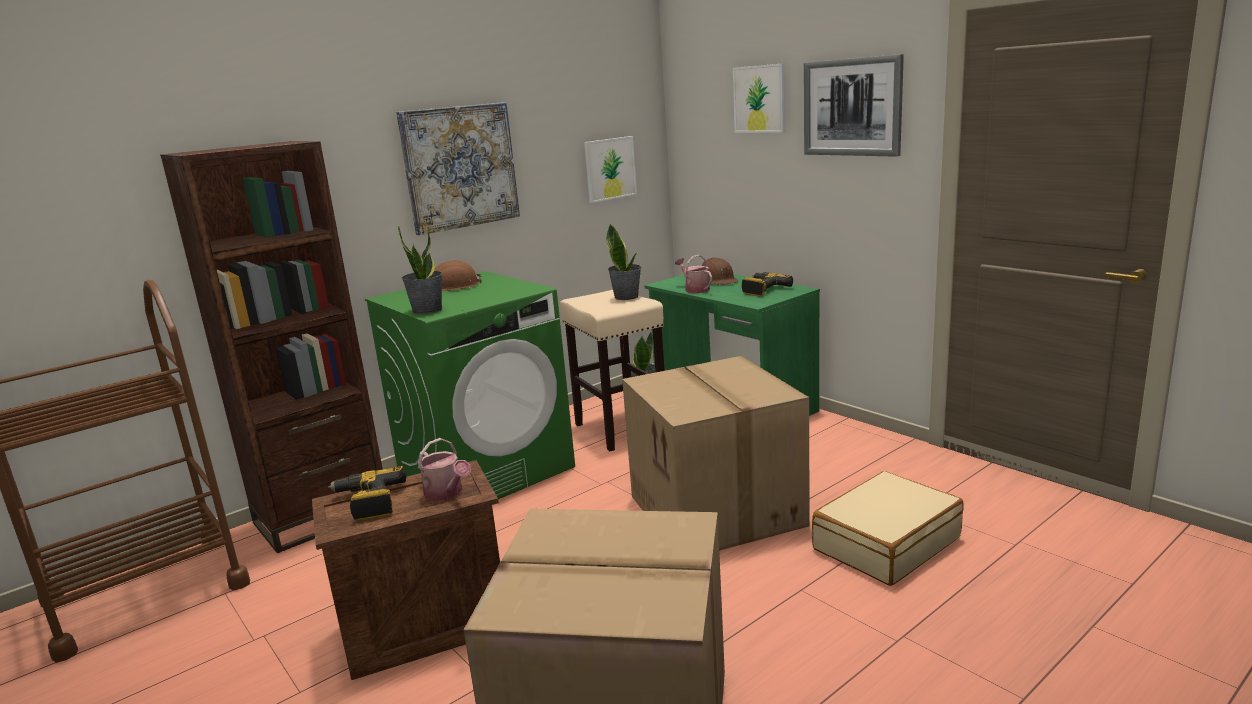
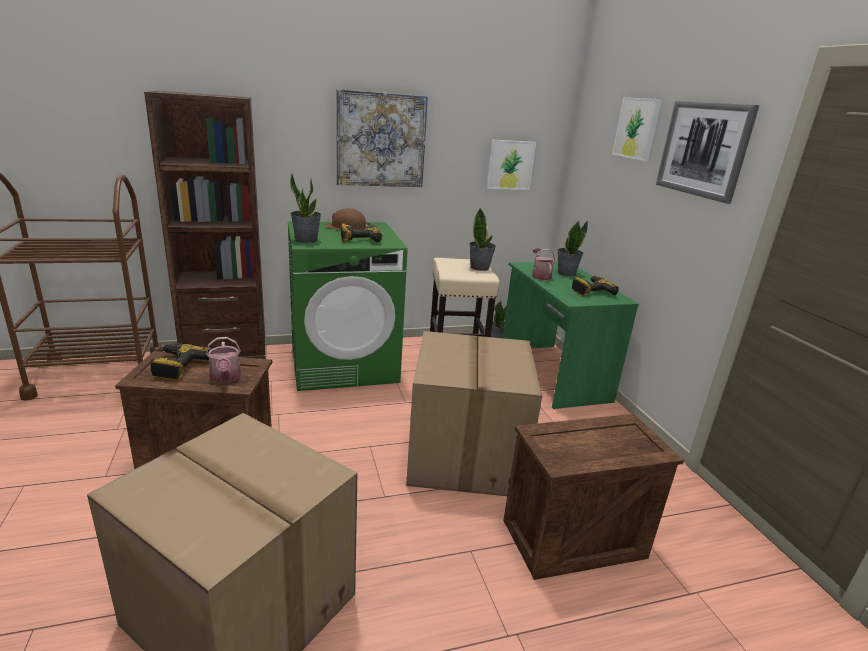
camera: 20 degrees right, 5 degrees up
brown hard hat [701,257,739,285] -> potted plant [558,220,588,277]
beige suitcase [812,471,963,586] -> crate [503,414,684,580]
none -> power drill [341,223,383,242]

